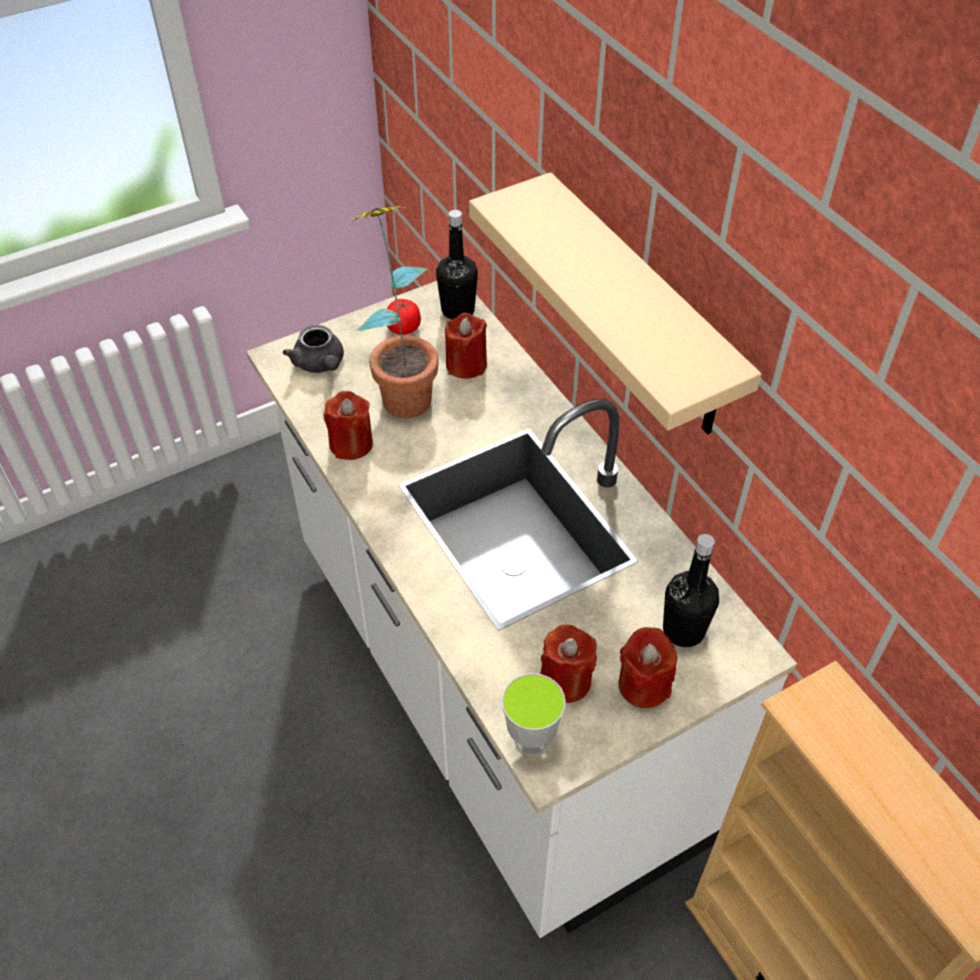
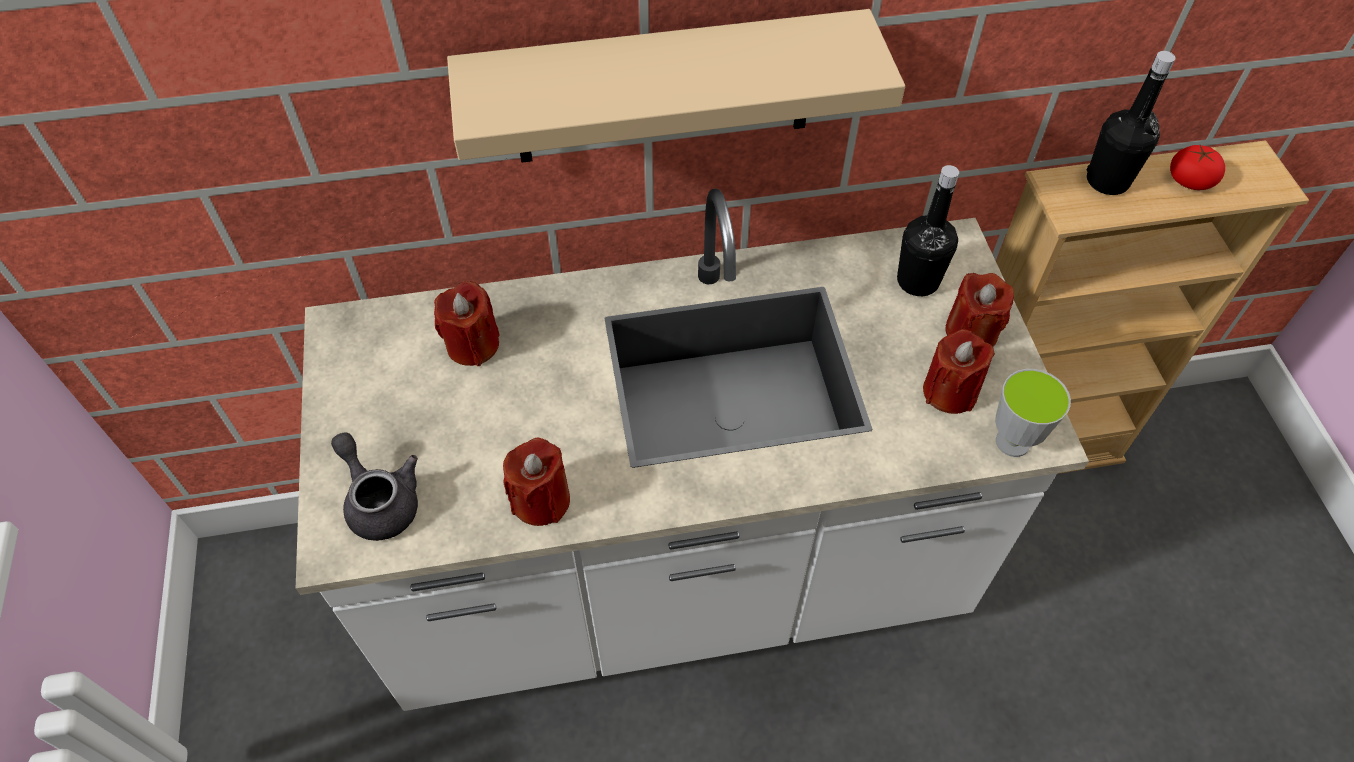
camera: 70 degrees left, 5 degrees up
grey teapot [283,325,344,373] -> grey teapot turned 120 degrees counterclockwise [331,432,418,541]
potted plant [354,205,439,418] -> none
tomato [387,299,421,335] -> tomato moved to [1170,145,1225,190]
black bottle [436,210,478,320] -> black bottle moved to [1086,51,1176,195]

